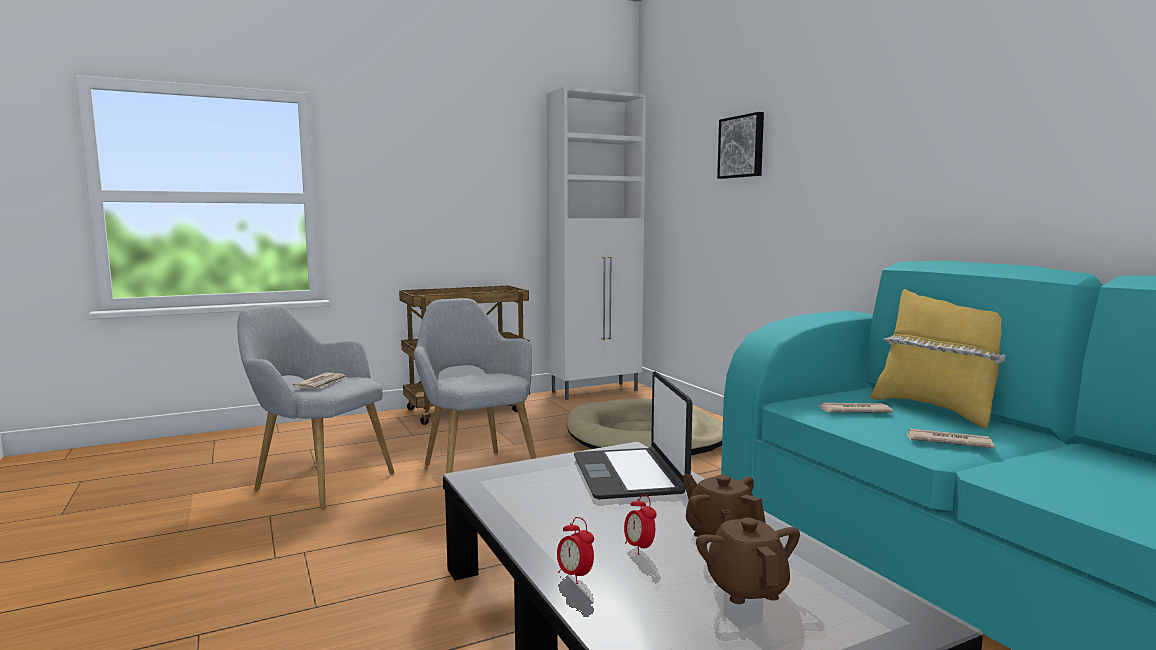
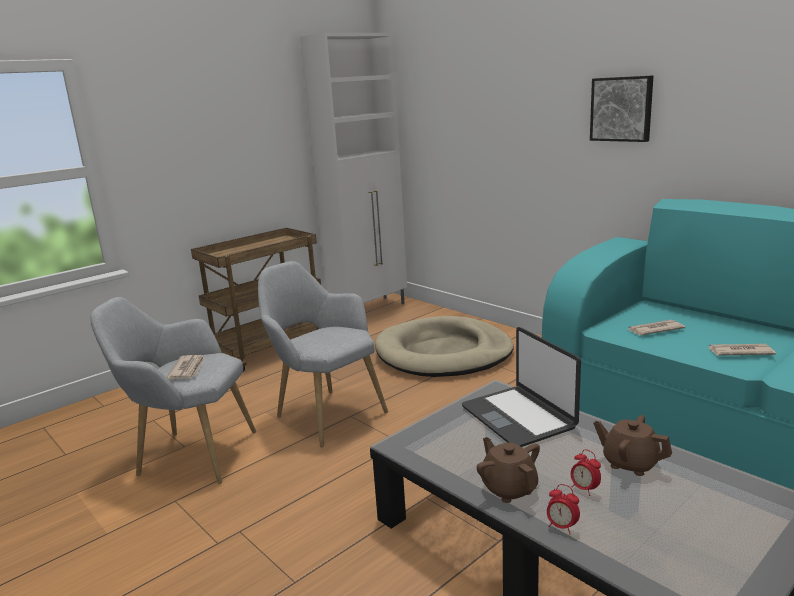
camera: 15 degrees left, 10 degrees up
brown teapot [696,510,800,604] -> brown teapot moved to [477,437,540,503]
picture [717,112,764,179] -> picture moved to [590,75,653,142]
yellow pillow [870,289,1006,428] -> none

